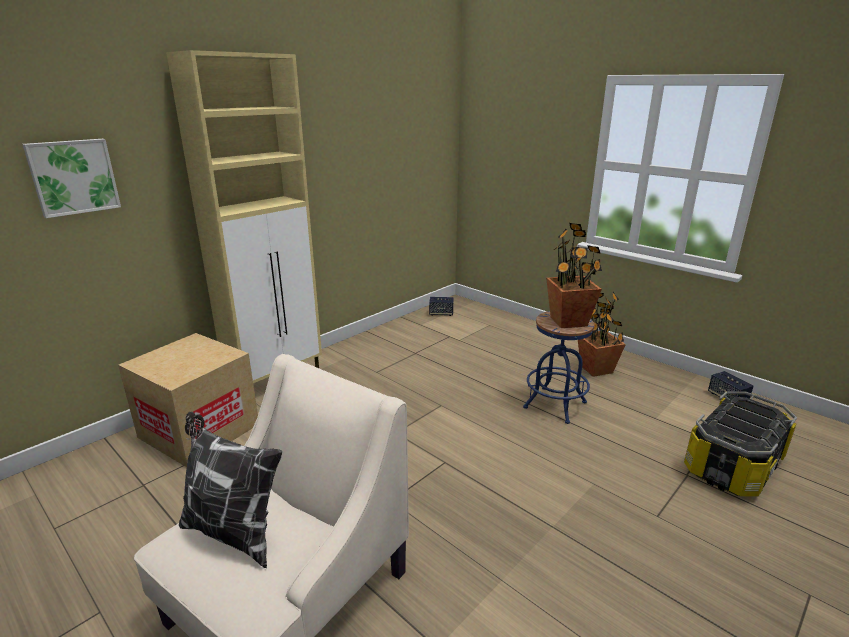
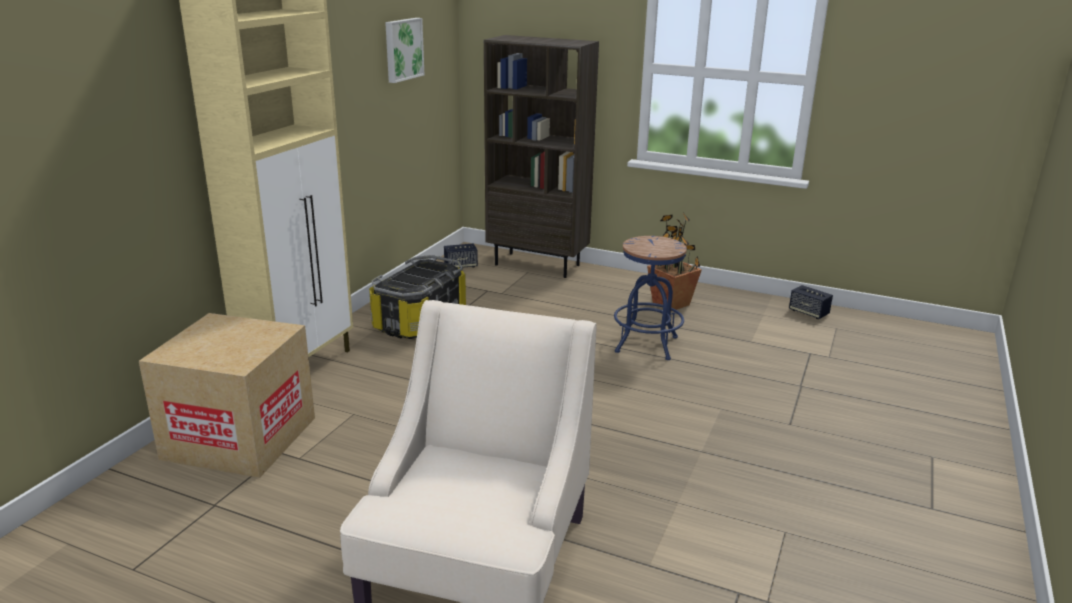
camera: 20 degrees left, 0 degrees up
picture [23,139,121,218] -> picture moved to [385,18,424,83]
pillow [179,412,282,568] -> none
potted plant [546,223,602,328] -> none
storage box [684,391,797,497] -> storage box moved to [369,255,466,339]
none -> brown bookcase [484,35,599,278]

